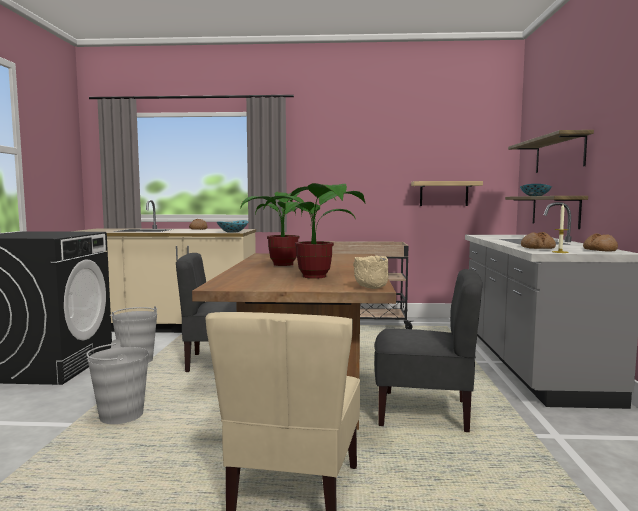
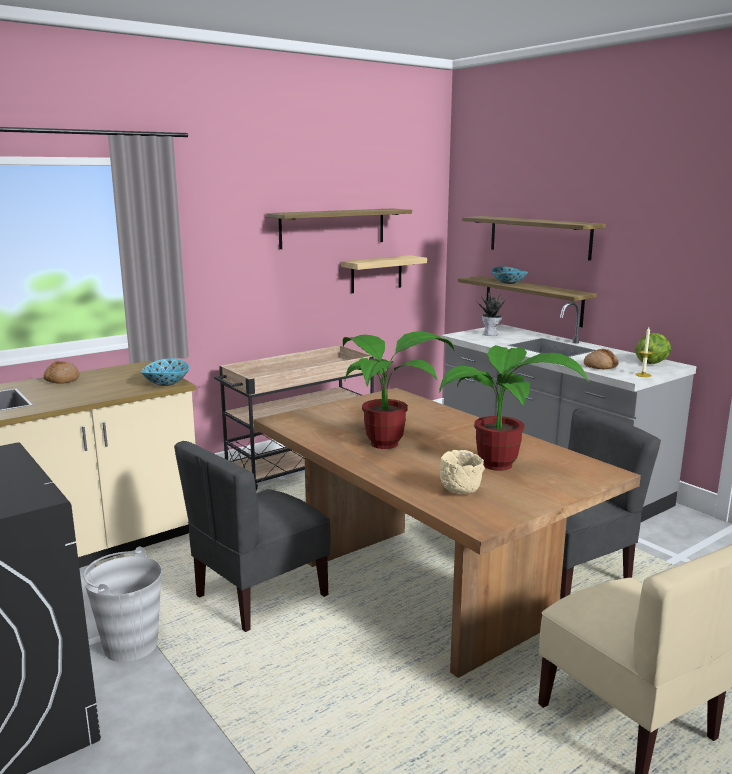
camera: 40 degrees left, 10 degrees up
grey bucket [86,339,149,424] -> none
beige bowl [353,256,388,289] -> beige bowl moved to [440,450,485,494]
bread [583,233,618,251] -> lettuce [635,333,671,364]
none -> shelf [266,208,412,249]
none -> potted plant [476,292,505,336]

